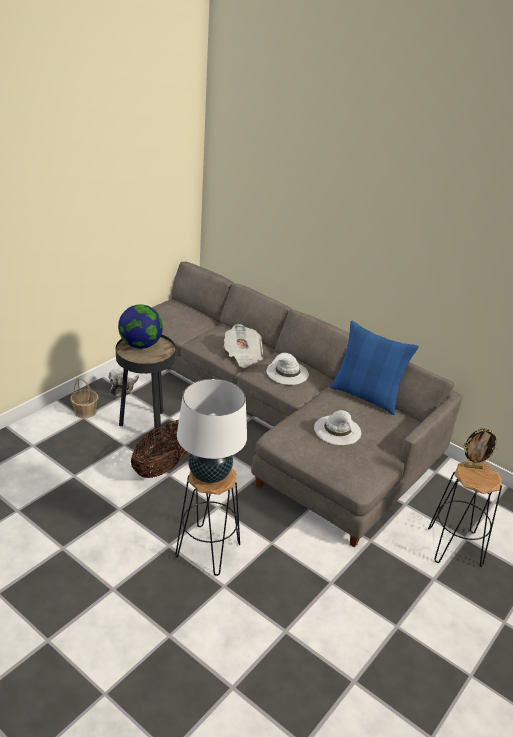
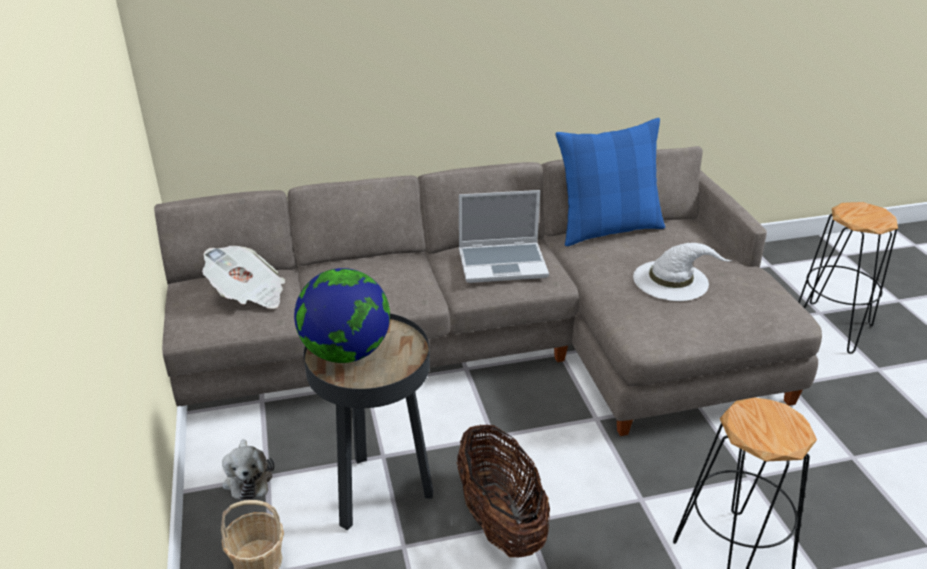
camera: 50 degrees left, 0 degrees up
white table lamp [177,379,247,483] -> none
newspaper [224,324,263,368] -> newspaper moved to [202,246,285,309]
white hat [266,353,309,385] -> laptop [459,190,549,283]
picture frame [463,428,498,469] -> none

